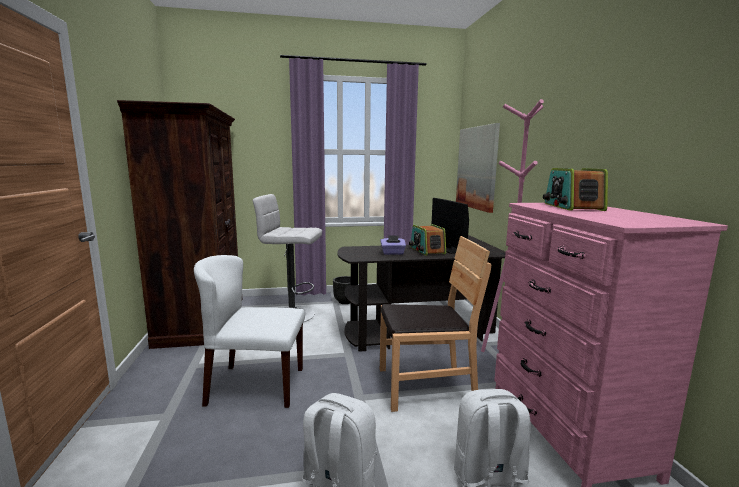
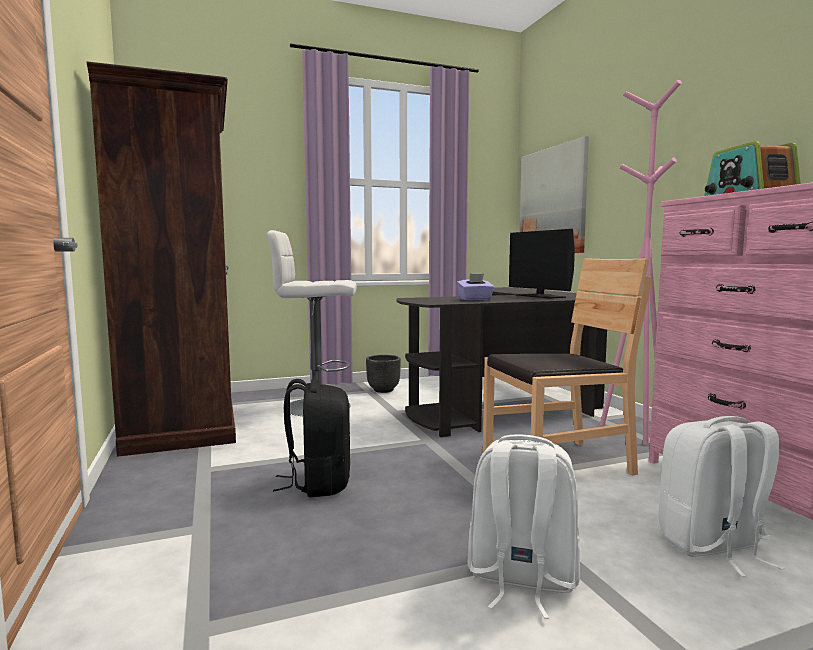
camera: 10 degrees left, 5 degrees down
white chair [194,255,305,408] -> black backpack [273,379,350,497]
radio [409,224,446,256] -> none

